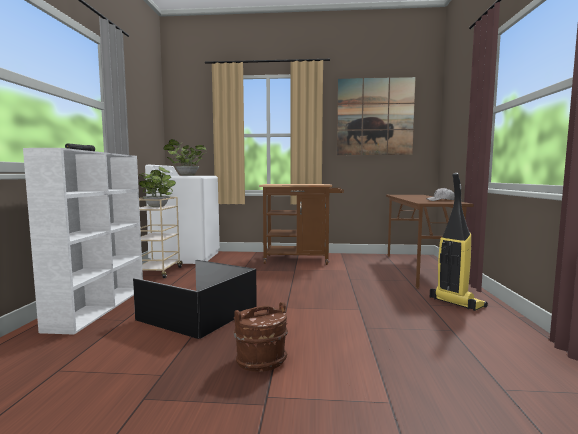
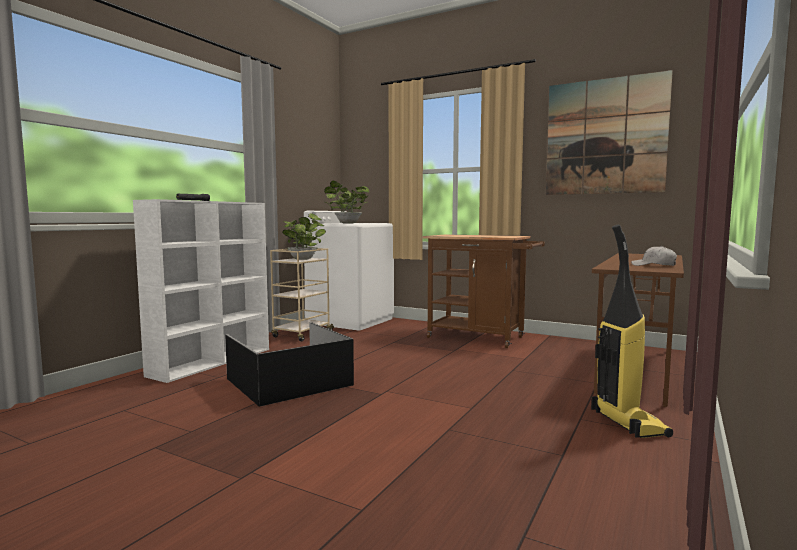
camera: 25 degrees right, 0 degrees up
brown bucket [234,302,288,372] -> none

